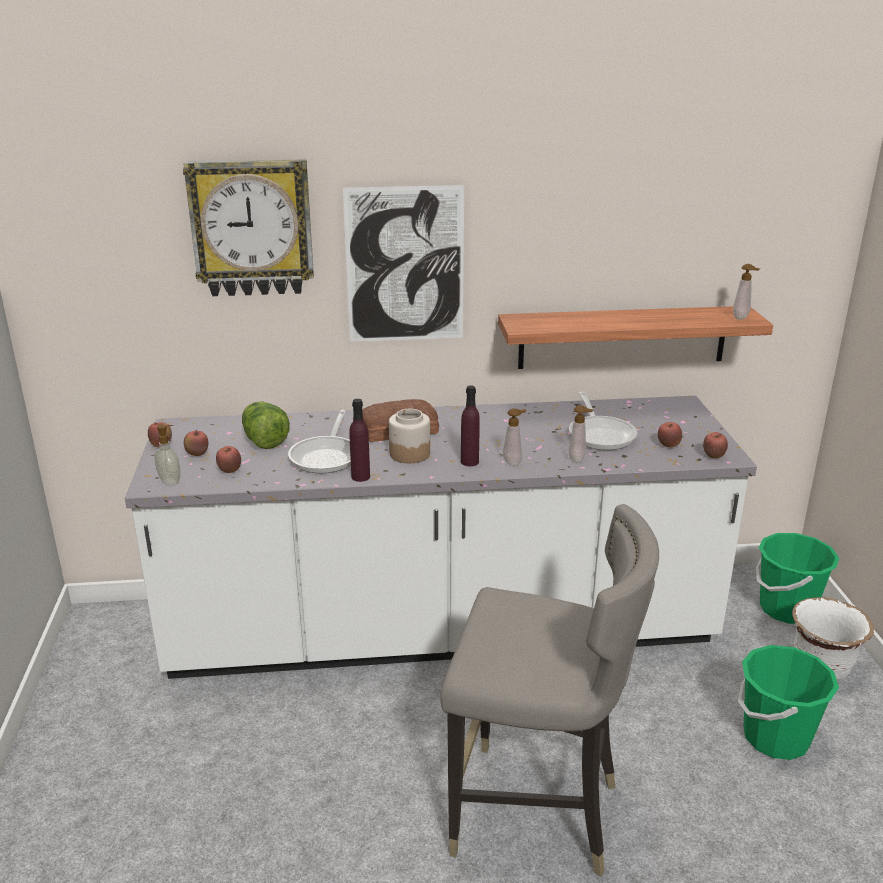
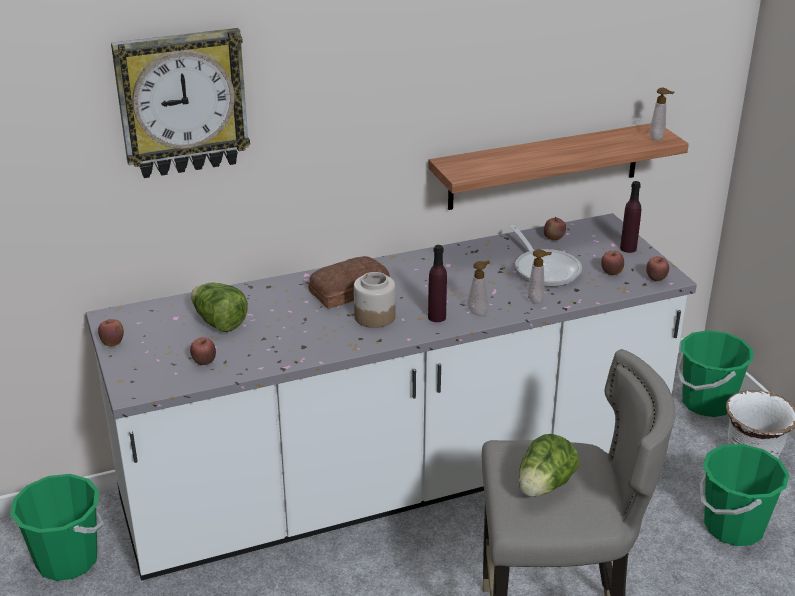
camera: 15 degrees left, 5 degrees up
soap dispenser [154,424,180,486] -> none
apple [184,430,208,456] -> apple moved to [544,217,566,240]
frying pan [288,410,351,473] -> none
picture [343,185,464,342] -> none
purple bottle [349,399,370,482] -> purple bottle moved to [620,181,641,253]
none -> green bucket [10,474,104,581]
none -> lettuce [519,434,579,497]

